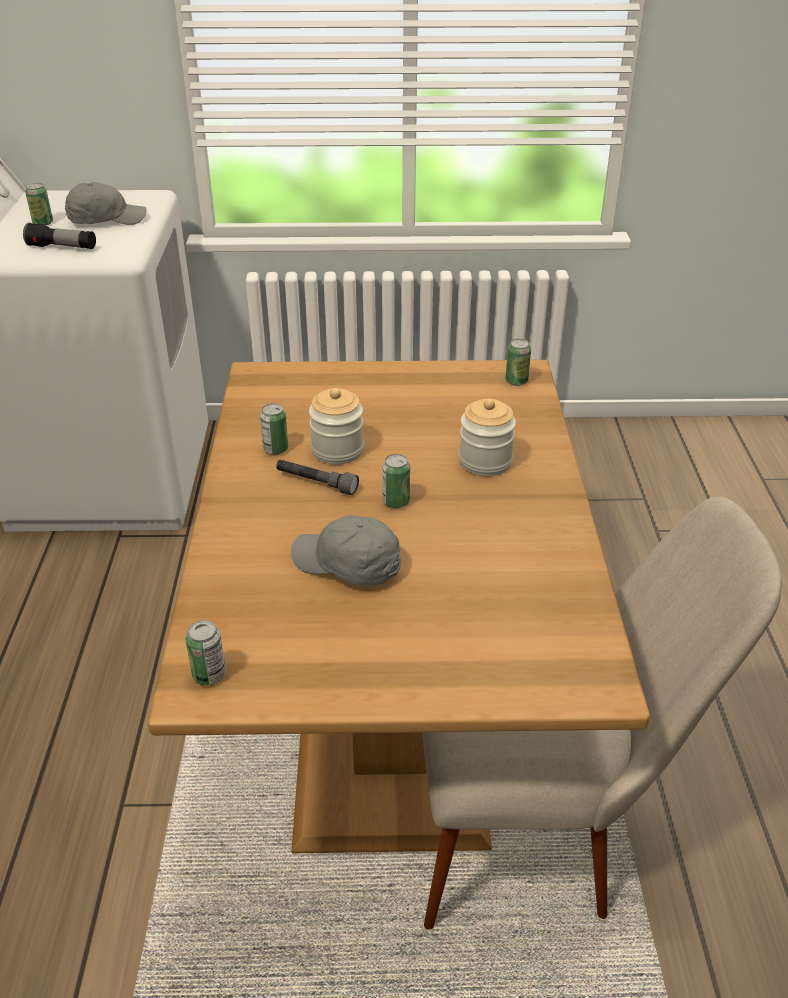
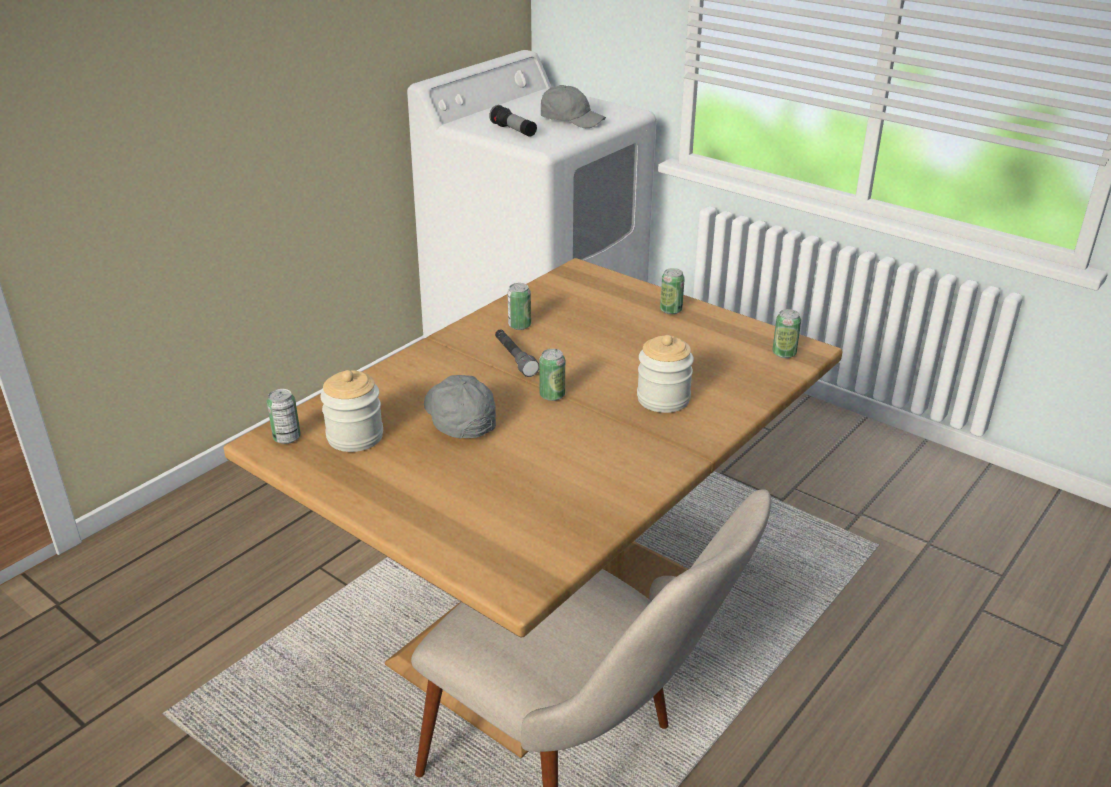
camera: 40 degrees right, 5 degrees down
can [25,183,53,225] -> can moved to [660,268,685,314]
jar [309,388,364,465] -> jar moved to [320,370,383,452]

